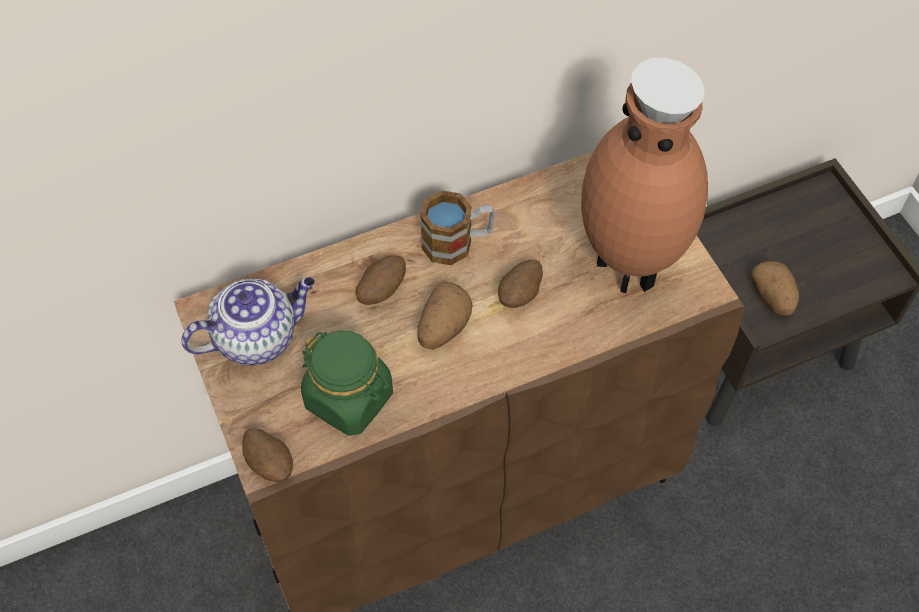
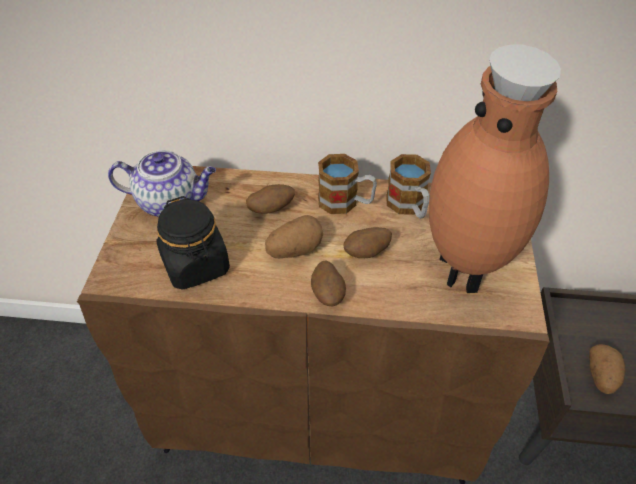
camera: 30 degrees right, 10 degrees down
potato [242,428,293,482] -> potato moved to [311,260,346,306]
green jar [301,331,393,436] -> black jar [156,196,230,290]
none -> mug [386,154,431,219]

